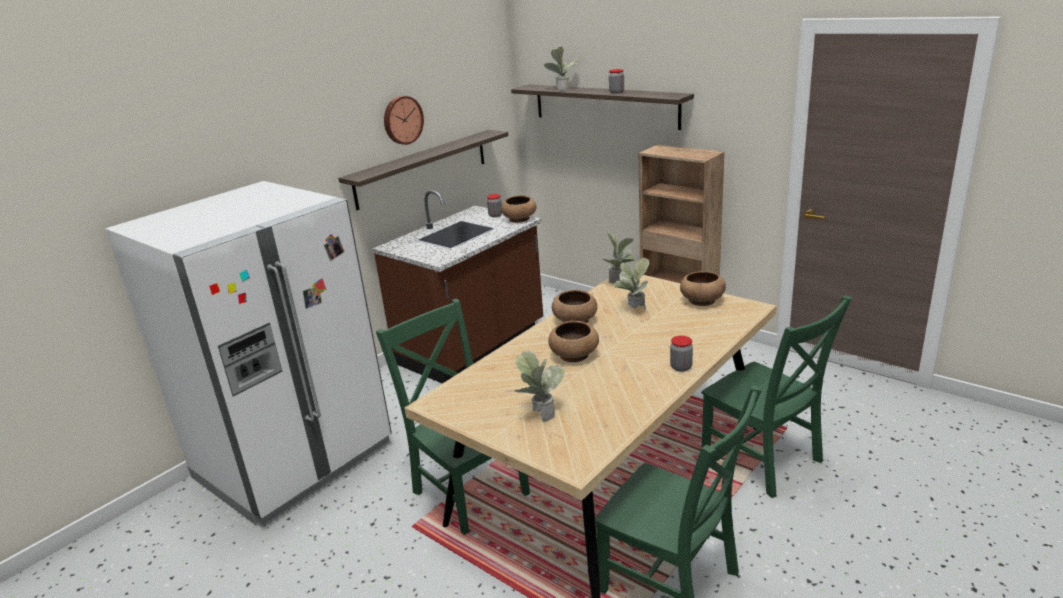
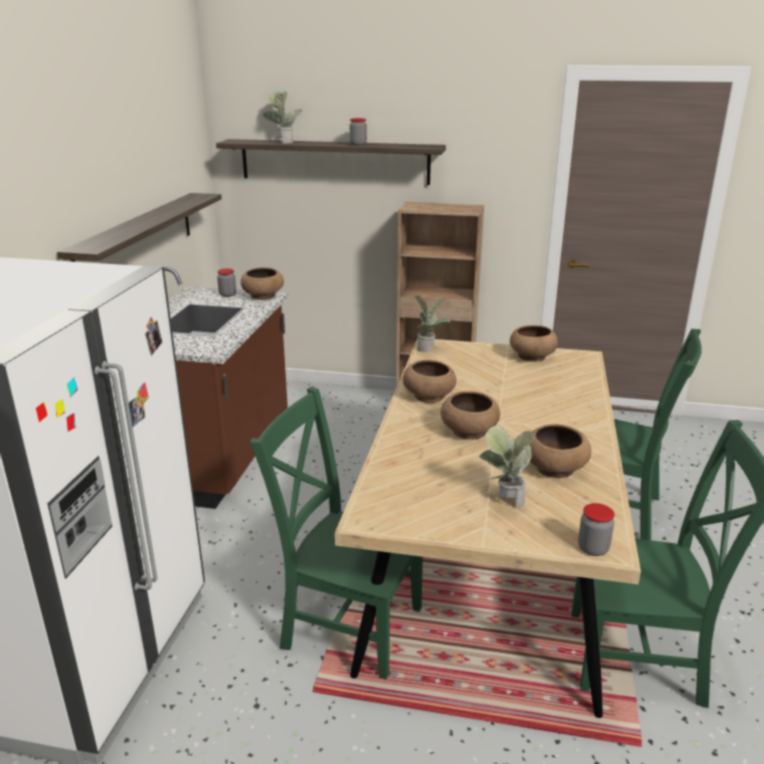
camera: 30 degrees left, 0 degrees up
wall clock [384,96,424,145] -> none
potted plant [614,258,649,309] -> none
jar [670,336,693,372] -> jar moved to [578,503,614,556]
none -> brown bowl [529,424,591,478]

